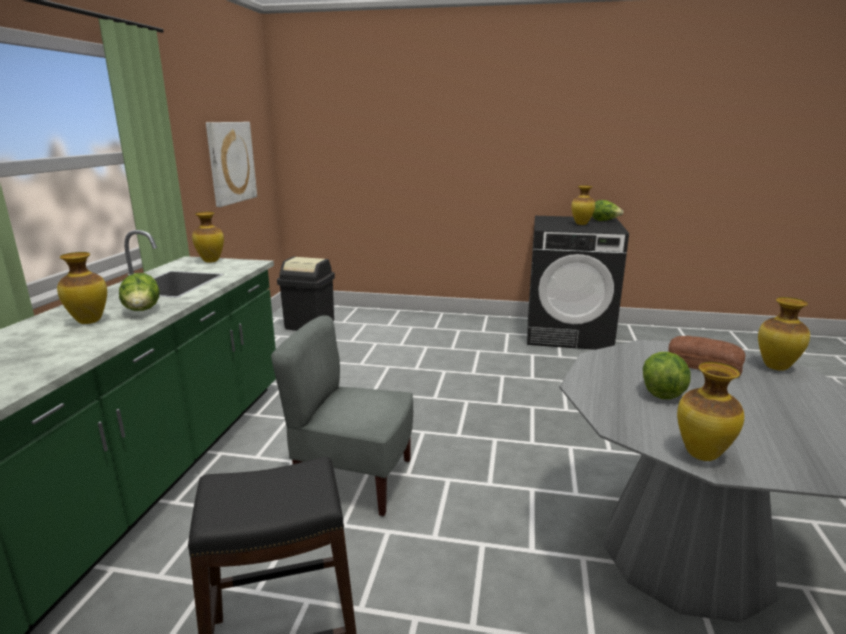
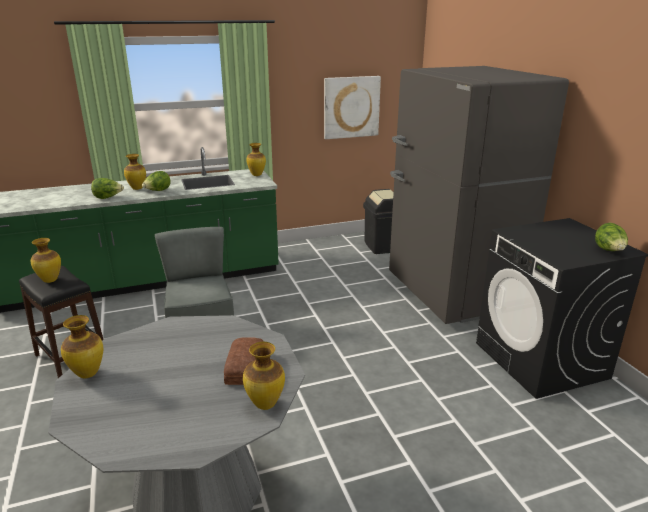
camera: 60 degrees right, 5 degrees up
vase [571,185,595,225] -> vase moved to [31,238,61,283]
lettuce [643,352,690,399] -> lettuce moved to [91,178,124,199]
none -> grey fridge [389,66,569,324]

